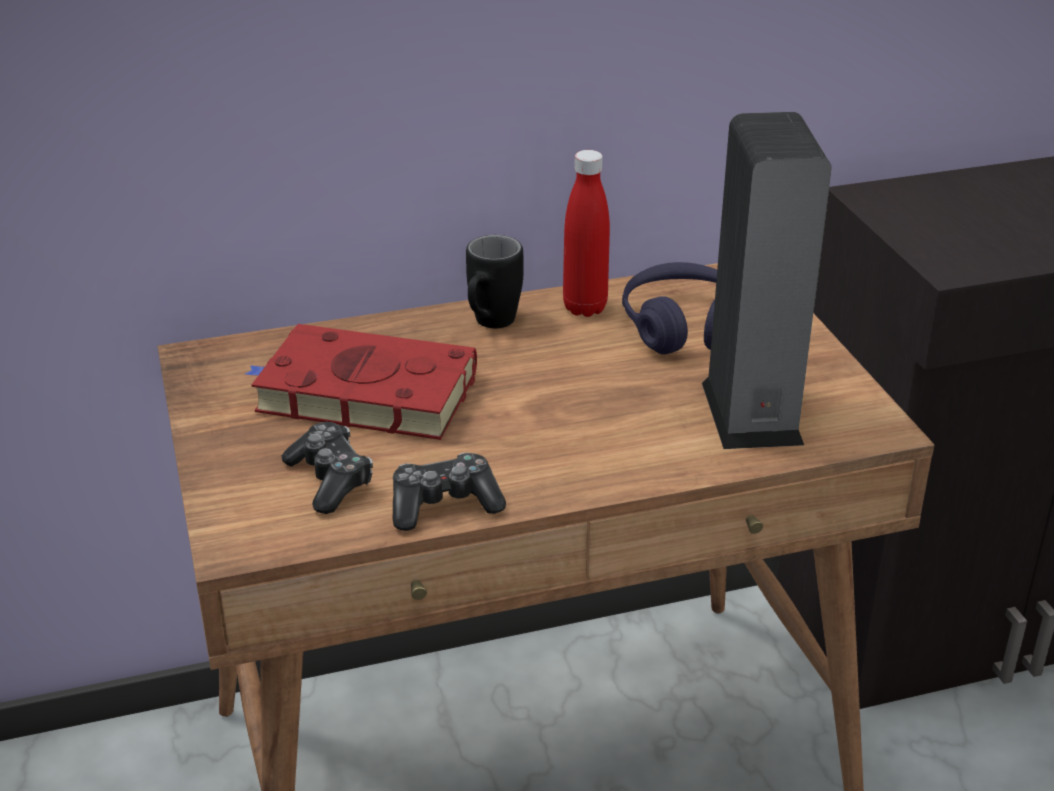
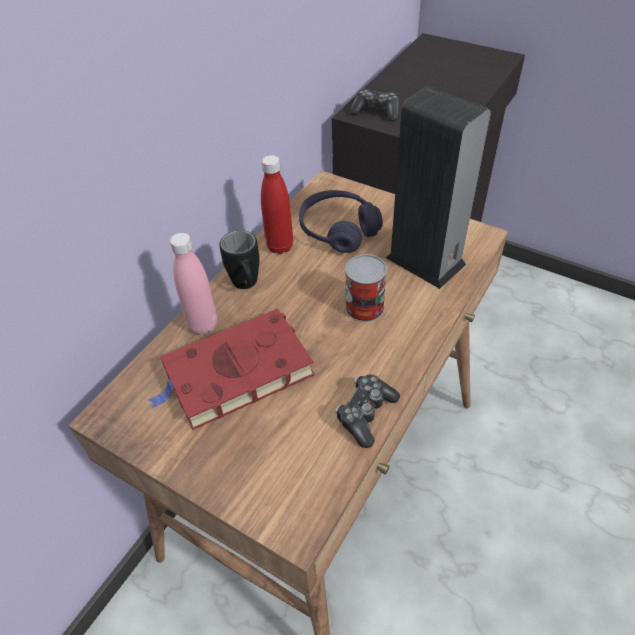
camera: 40 degrees left, 15 degrees up
game controller [281,422,373,514] -> game controller moved to [349,89,399,121]
none -> pink bottle [170,233,217,335]
none -> can [345,254,387,322]

